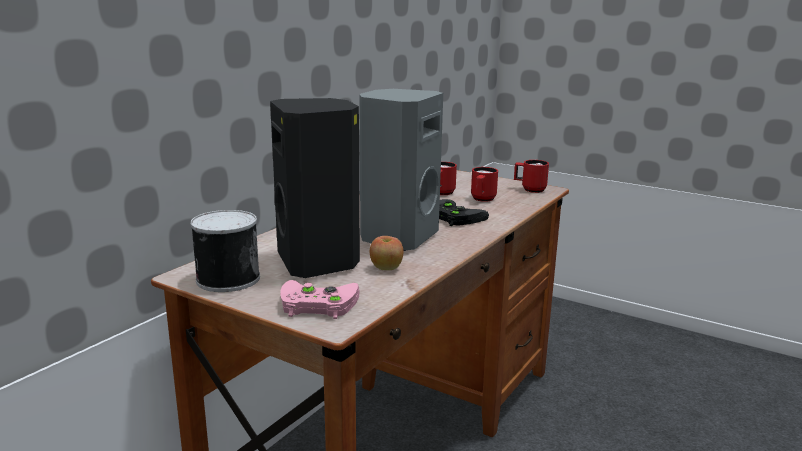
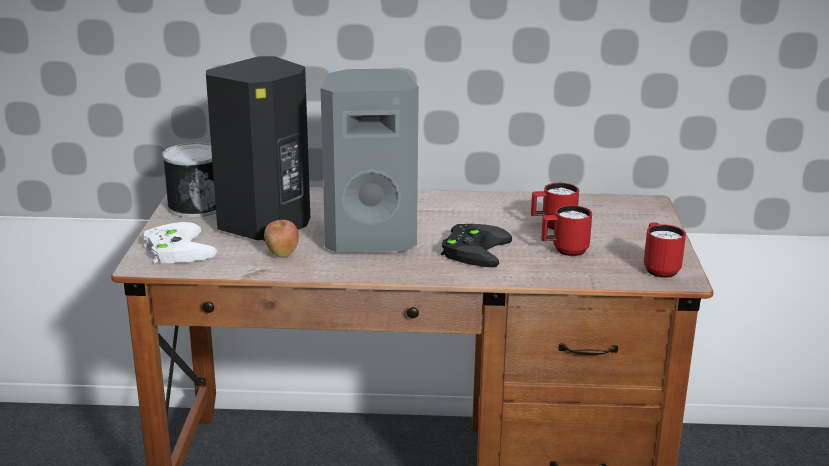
camera: 60 degrees right, 5 degrees up
pink game controller [280,280,360,319] -> white game controller [144,222,217,263]

